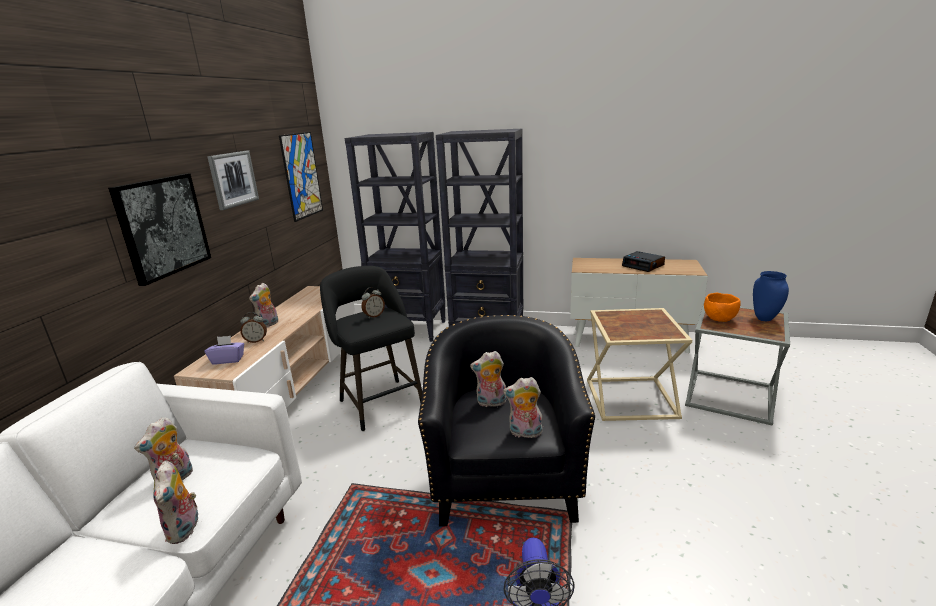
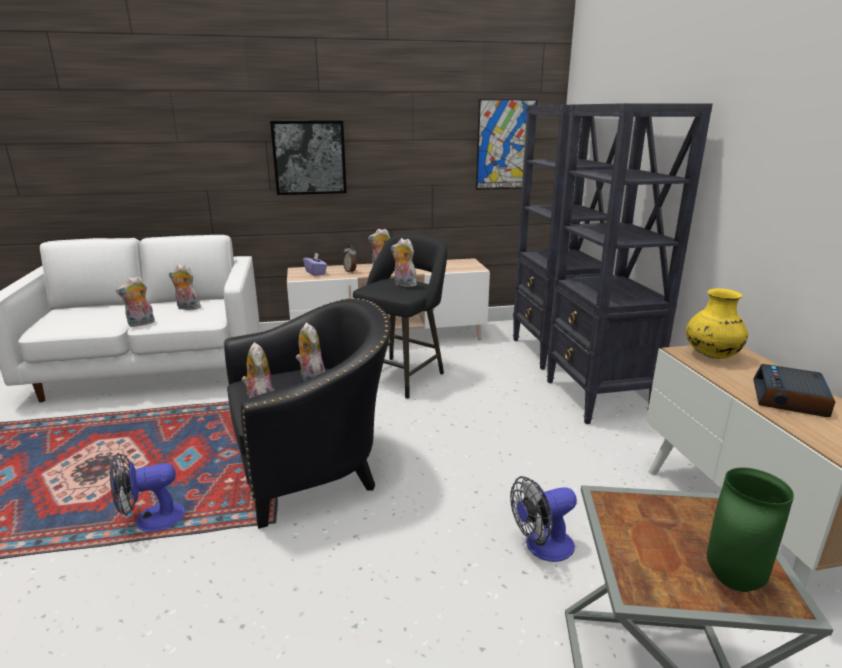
camera: 65 degrees right, 0 degrees up
picture [207,151,259,210] -> none
alarm clock [362,287,385,319] -> plush toy [391,238,417,287]
beige side table [587,308,692,421] -> fan [510,476,577,562]
orange bowl [704,293,741,322] -> none
blue vase [753,271,789,321] -> green vase [707,467,794,592]
none -> yellow vase [686,288,748,359]

